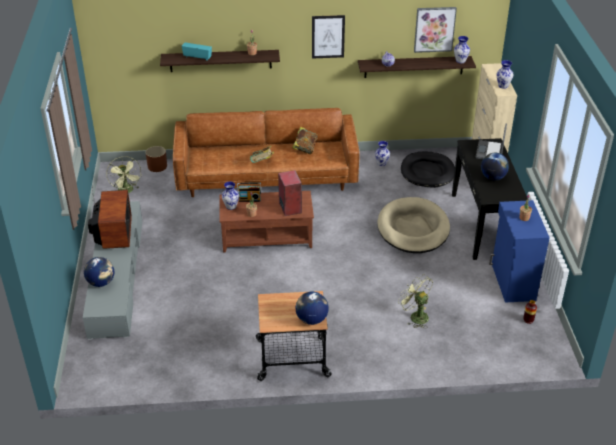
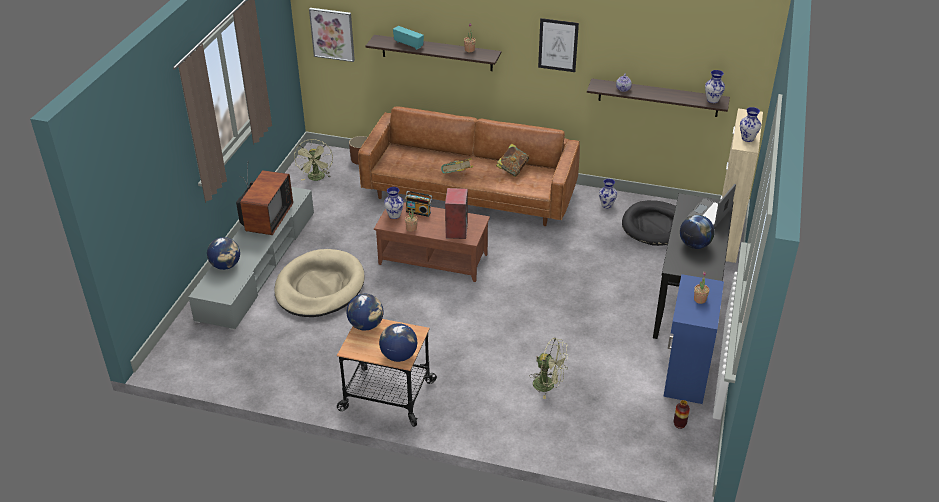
camera: 20 degrees right, 0 degrees up
beige dog bed [377,197,450,253] -> beige dog bed moved to [274,249,365,317]
green fan [398,274,433,328] -> green fan turned 135 degrees clockwise [529,338,569,399]
picture [414,7,457,53] -> picture moved to [309,8,355,62]
none -> globe [347,294,384,330]

